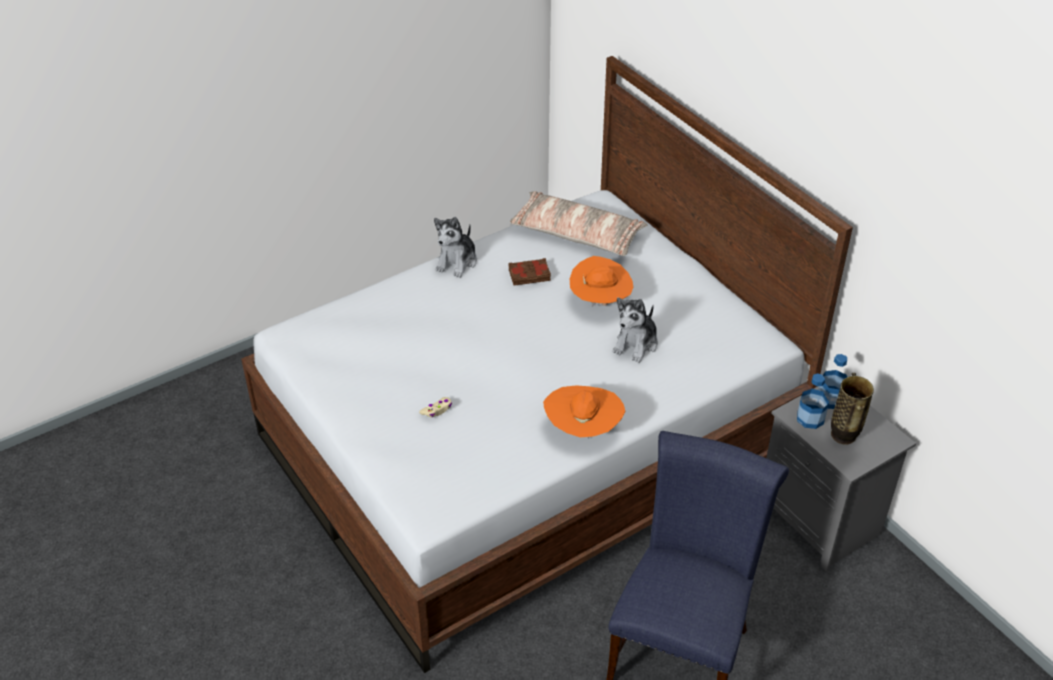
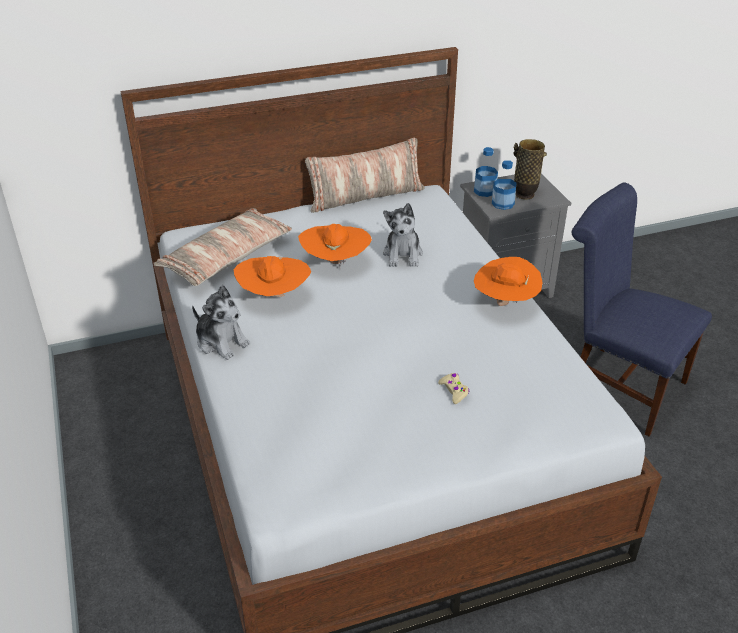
camera: 75 degrees left, 5 degrees down
brown book [509,258,551,286] -> orange hat [234,256,311,297]
plush toy [613,298,658,363] -> plush toy turned 45 degrees clockwise [383,203,423,267]
none -> pillow [305,137,425,213]

